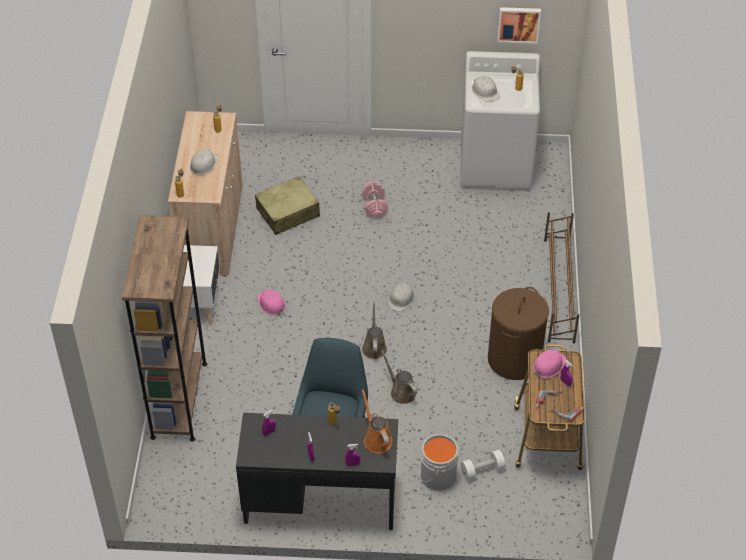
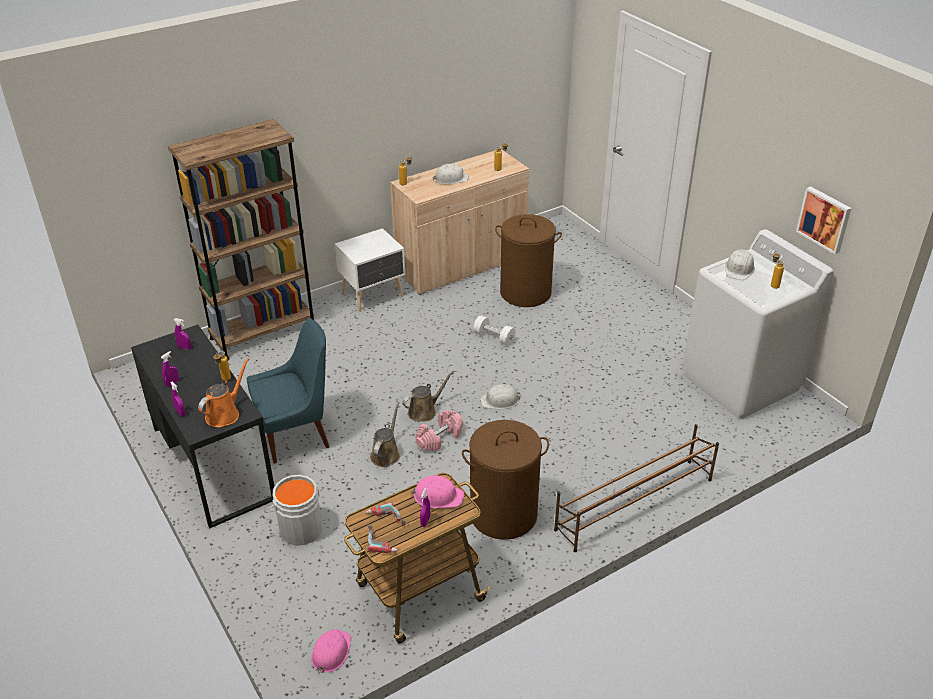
camera: 55 degrees right, 10 degrees down
beige suitcase [255,176,320,235] -> brown laundry basket [495,214,562,307]
pink hard hat [257,290,286,315] -> pink hard hat moved to [311,629,351,674]
pink dumbbell [362,181,388,218] -> pink dumbbell moved to [415,410,463,452]
white dumbbell [461,450,505,480] -> white dumbbell moved to [473,316,516,346]

